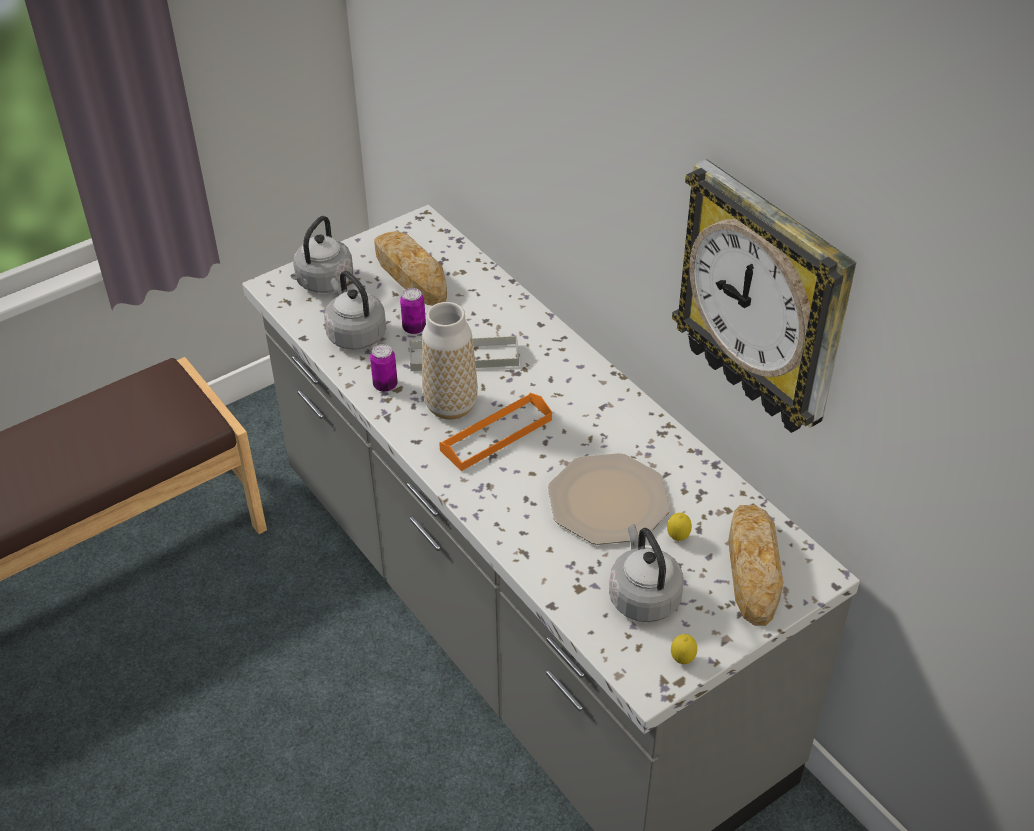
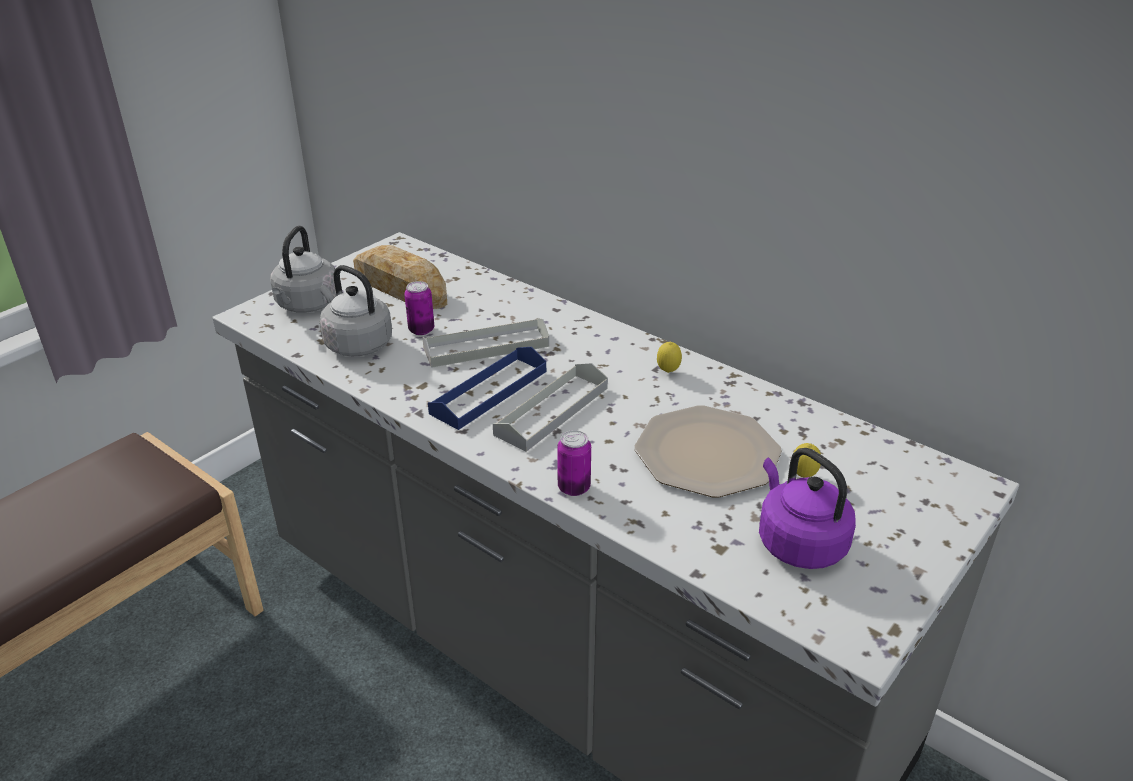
camera: 15 degrees left, 10 degrees down
can [370,344,398,392] -> can moved to [557,430,591,496]
vase [422,302,478,420] -> blue tray [428,347,546,430]
orange tray [439,393,552,471] -> grey tray [493,363,608,452]
grey kettle [609,524,684,622] -> purple kettle [759,448,856,569]
lemon [671,634,697,664] -> lemon moved to [657,342,682,373]
wall clock [672,159,856,433] -> none
bread [728,505,784,626] -> none

